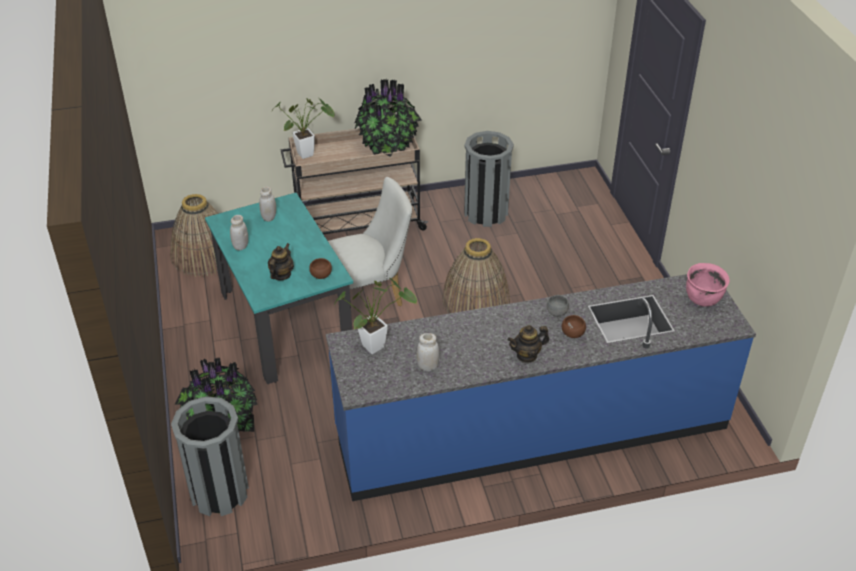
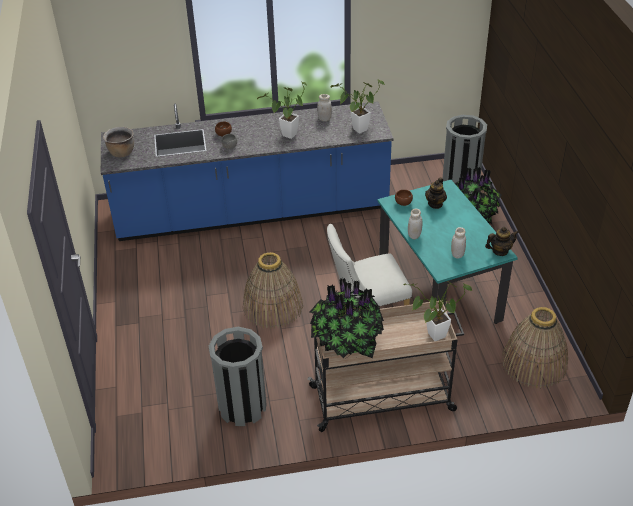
camera: 175 degrees left, 0 degrees up
white jar [230,215,248,251] -> white jar moved to [408,209,422,239]
teapot [507,325,549,363] -> teapot moved to [485,227,519,256]
pink cooking pot [686,263,730,307] -> brown cooking pot [103,127,134,157]
none -> potted plant [257,82,308,139]

